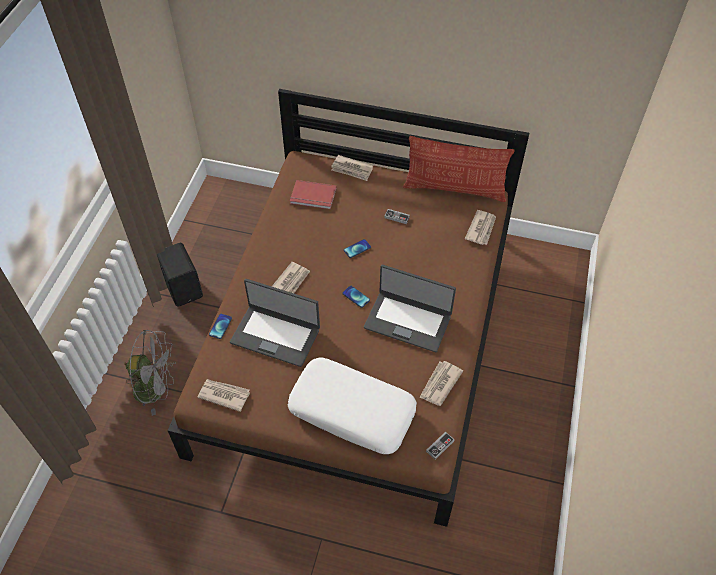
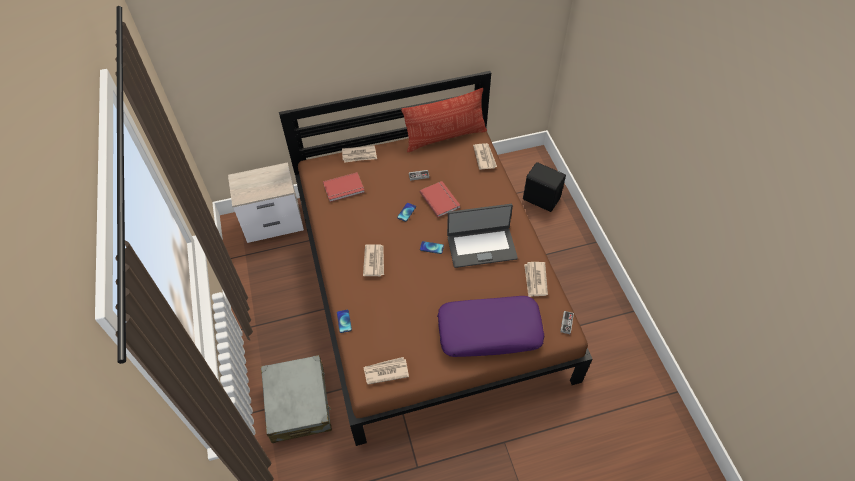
camera: 30 degrees left, 0 degrees up
grey fan [124,330,176,416] -> grey suitcase [261,355,332,443]
black speaker [157,243,203,307] -> black speaker moved to [523,162,566,212]
laptop [230,279,320,367] -> none
white pillow [288,357,417,454] -> purple pillow [437,296,544,357]
none -> nightstand [228,162,304,243]
none -> red book [420,181,460,217]

